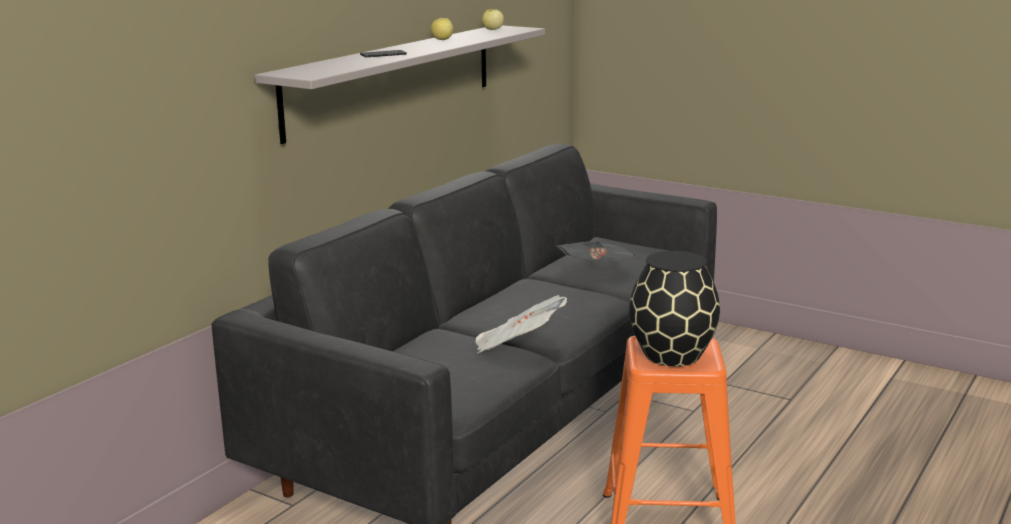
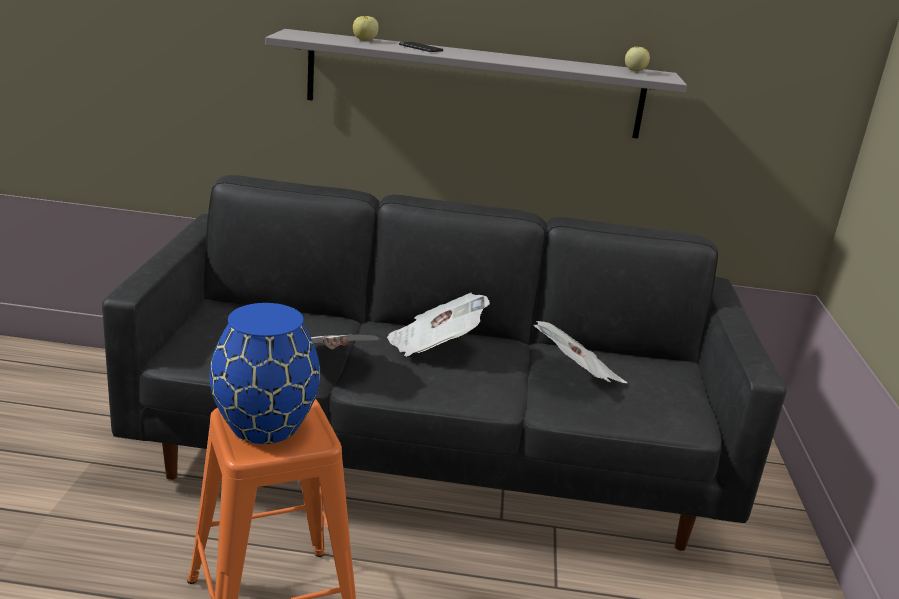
camera: 60 degrees right, 5 degrees up
apple [431,18,453,40] -> apple moved to [353,16,379,41]
black vase [629,251,720,366] -> blue vase [209,303,320,444]
none -> newspaper [387,293,490,357]

